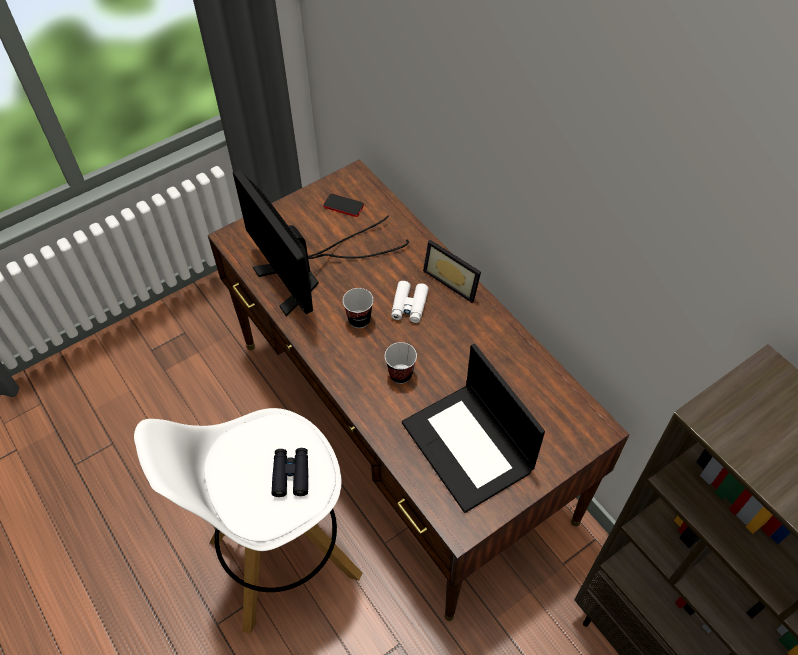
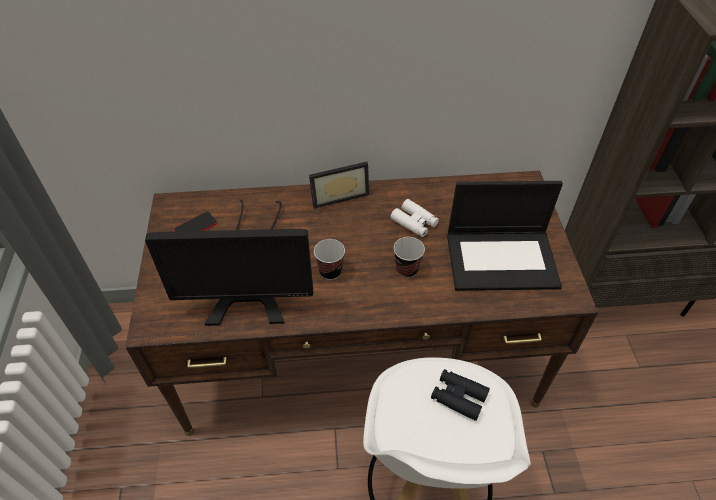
camera: 60 degrees left, 5 degrees down
white binoculars [391,281,429,323] -> white binoculars moved to [390,199,439,237]

